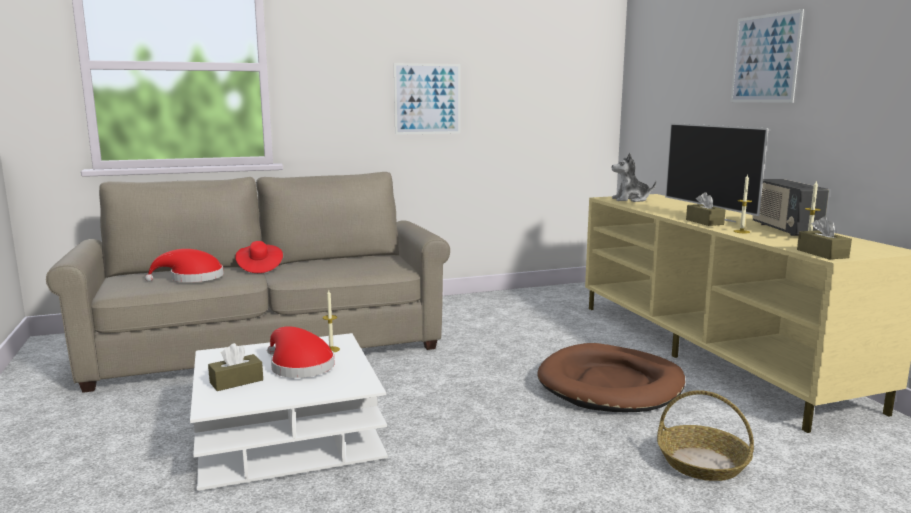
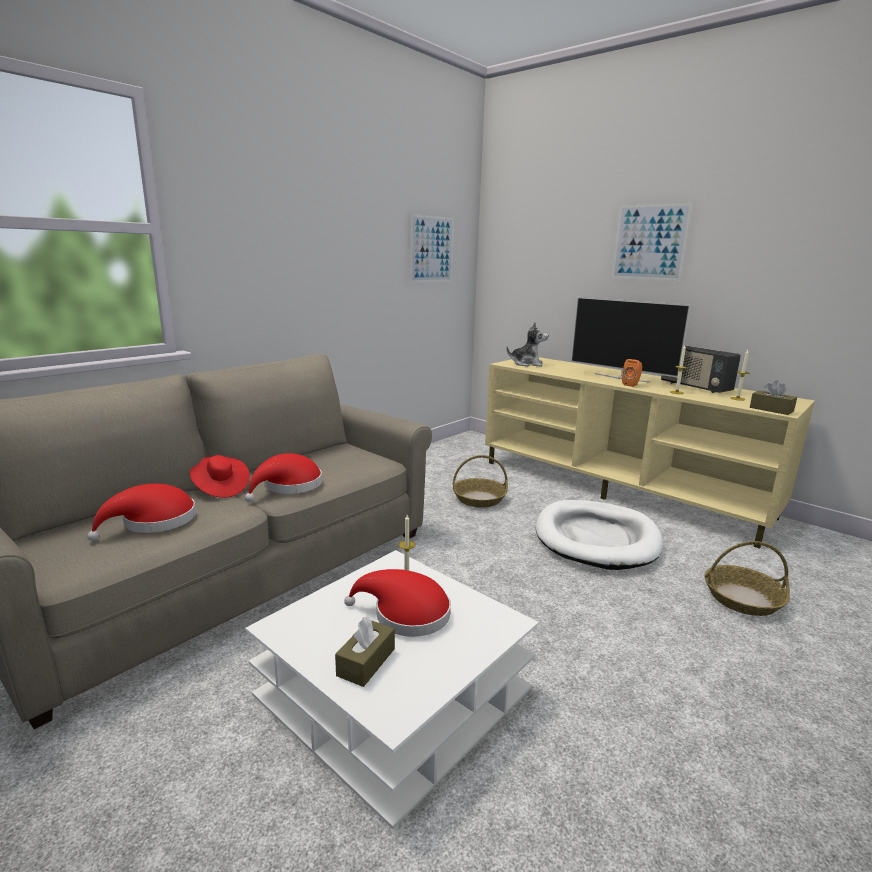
camera: 30 degrees left, 5 degrees up
picture [394,63,460,135] -> picture moved to [410,214,454,283]
brown dog bed [538,343,685,412] -> white dog bed [536,500,663,570]
plush toy [612,153,656,202] -> plush toy turned 135 degrees counterclockwise [506,322,549,367]
brown tissue box [686,192,725,226] -> orange speaker [622,359,642,387]
none -> red hat [245,453,322,502]
none -> basket [453,455,508,508]

